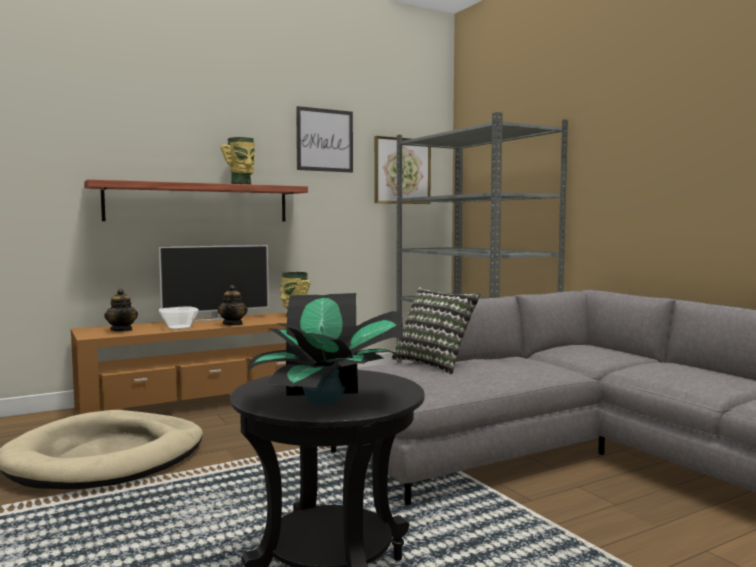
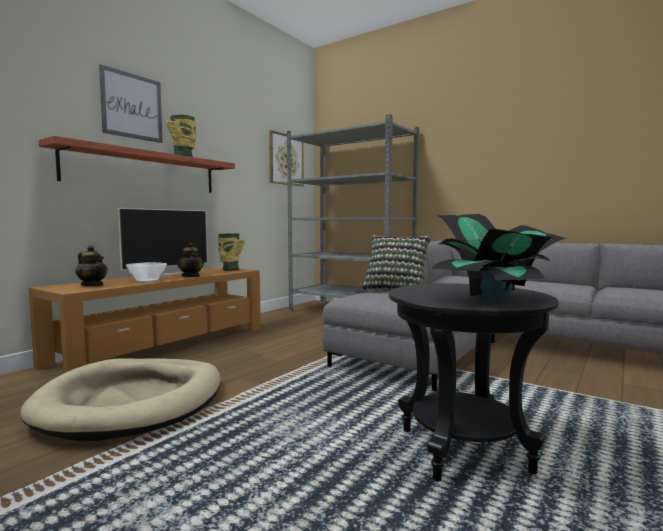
camera: 25 degrees left, 0 degrees up
picture [296,106,353,173] -> picture moved to [99,64,163,143]

